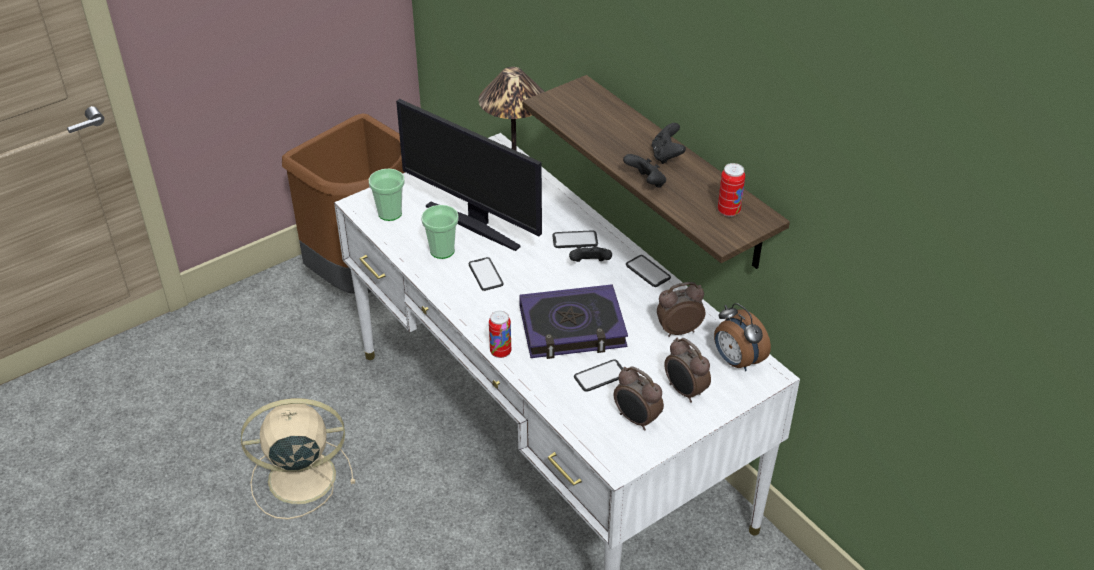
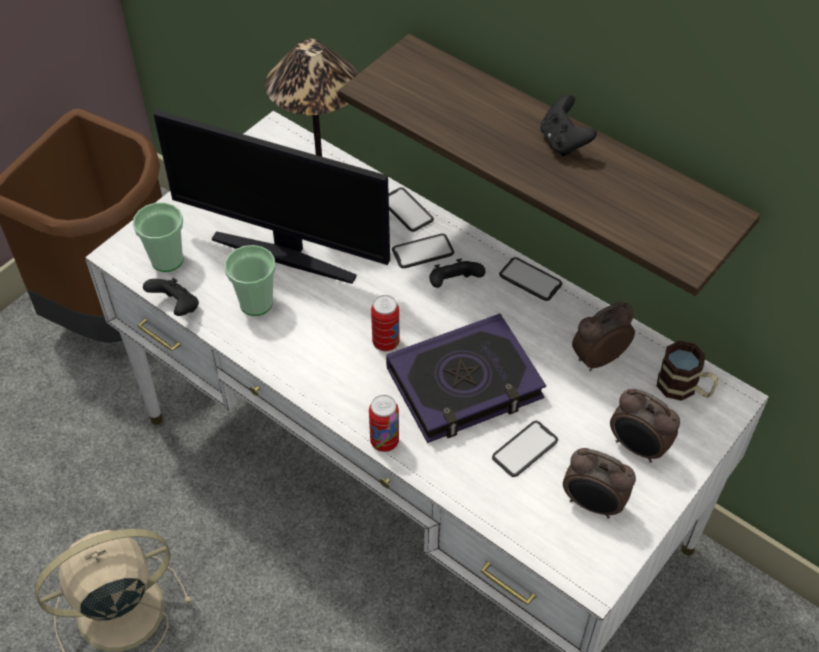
camera: 15 degrees left, 10 degrees up
phone [469,257,503,291] -> phone moved to [389,188,434,232]
black game controller [623,154,666,188] -> black game controller moved to [143,278,199,316]
alarm clock [714,303,771,371] -> mug [657,340,719,401]
can [718,163,745,217] -> can moved to [371,295,400,351]

